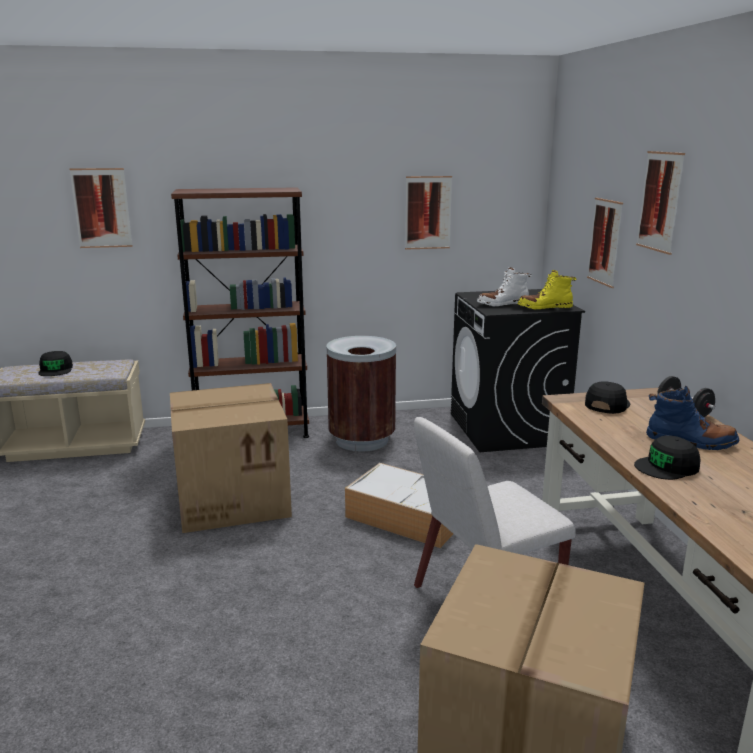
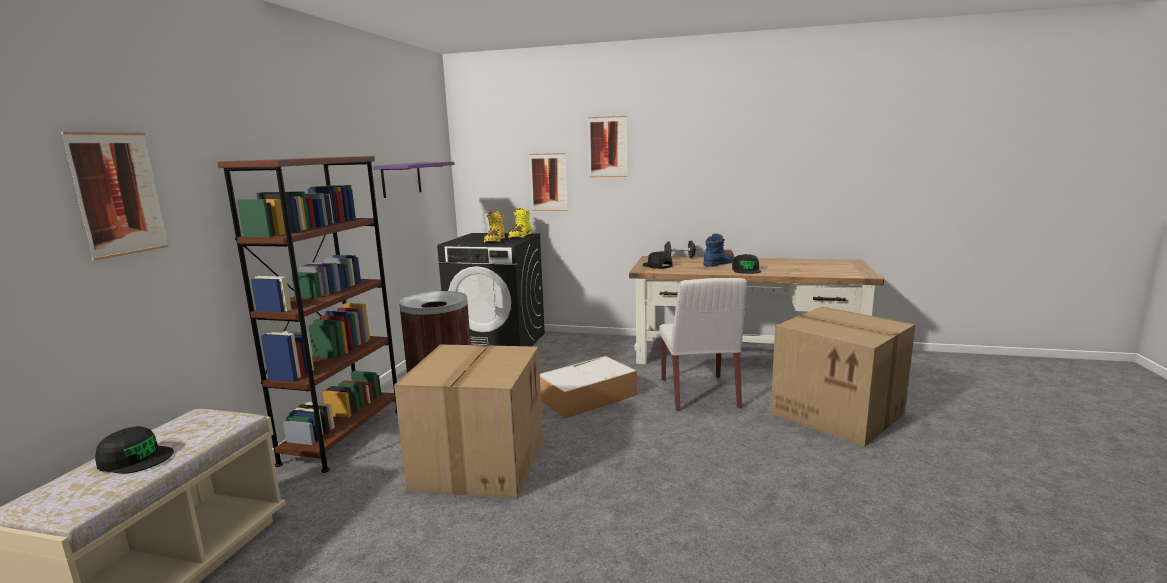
camera: 65 degrees left, 5 degrees down
picture [405,176,452,250] -> purple shelf [373,162,454,198]
white boot [477,267,531,307] -> yellow boot [484,211,505,243]

